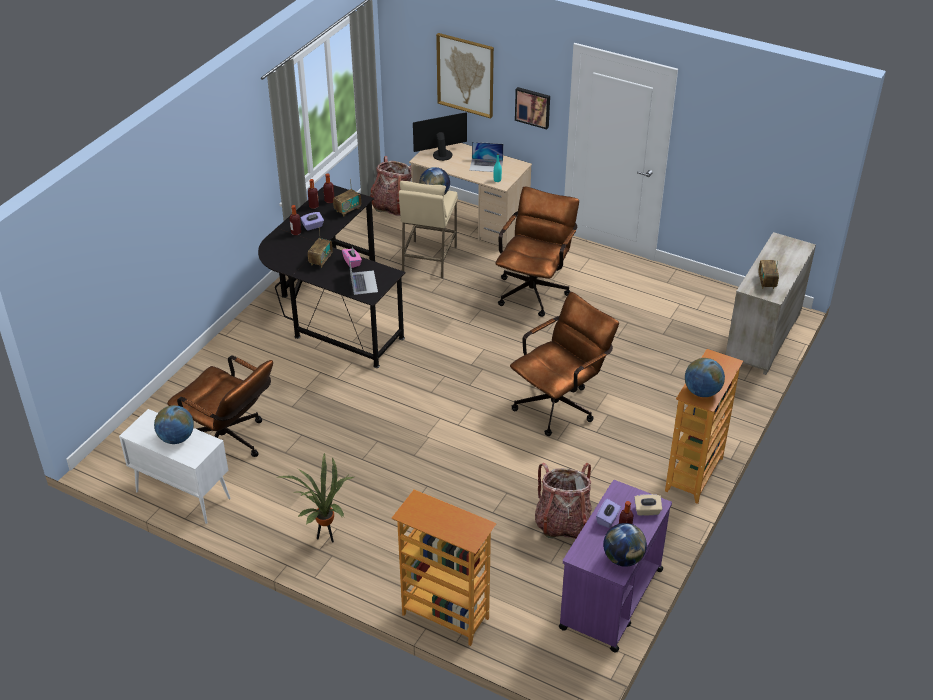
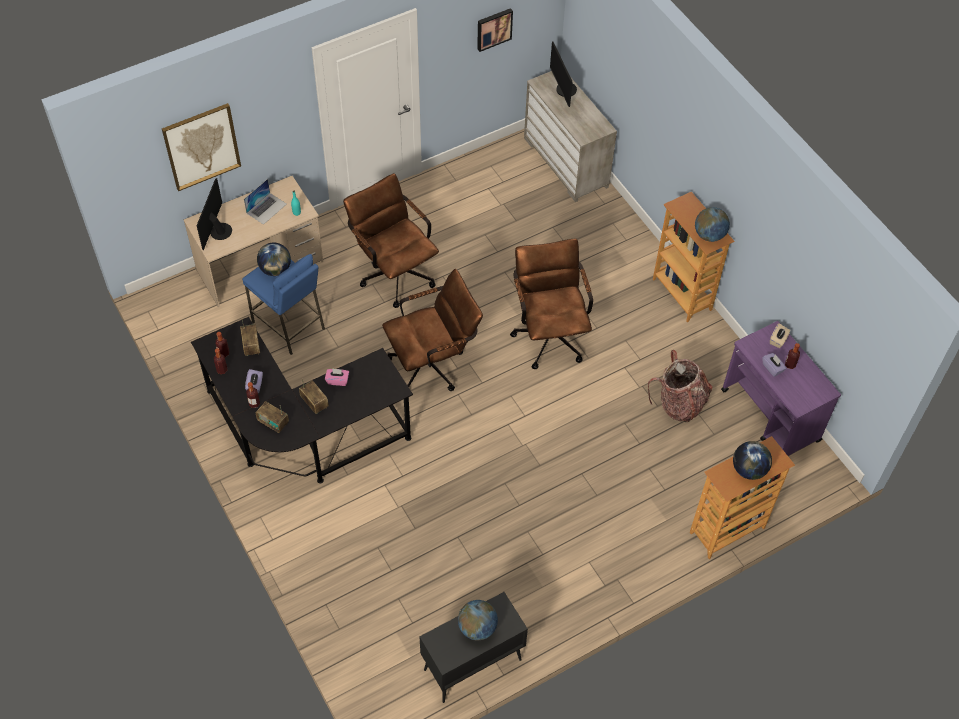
camera: 60 degrees left, 15 degrees up
white cabinet [119,409,230,524] -> black cabinet [420,592,528,703]
brown office chair [167,355,273,457] -> brown office chair moved to [382,269,483,391]
potted plant [277,452,354,543] -> none
laptop [349,258,378,295] -> none
backpack [370,156,411,216] -> none
beige stool [399,181,458,278] -> blue stool [242,254,325,355]
picture [515,87,550,129] -> picture moved to [477,8,513,52]
globe [603,523,647,567] -> globe moved to [733,441,772,480]
radio [758,260,779,289] -> radio moved to [256,401,289,433]
none -> monitor [550,42,577,107]

